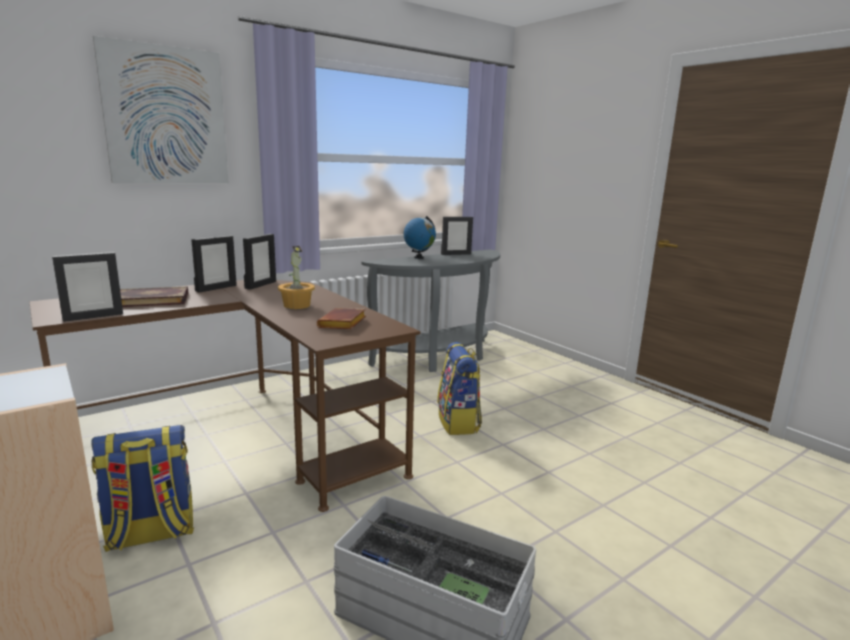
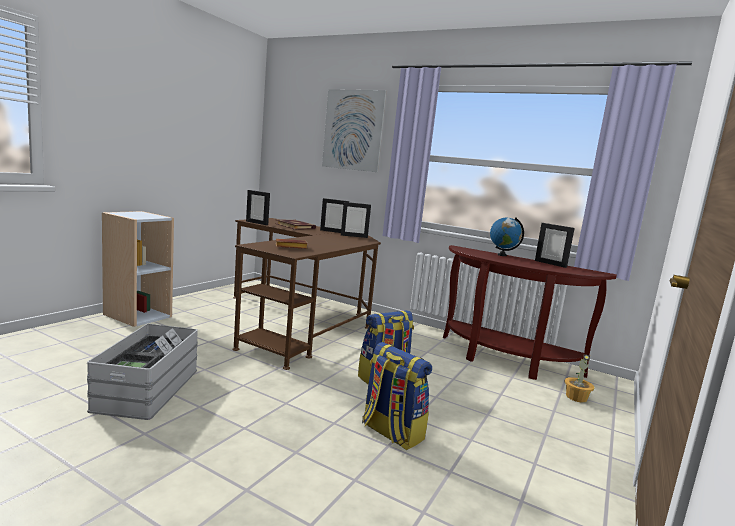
camera: 65 degrees right, 5 degrees down
backpack [91,425,194,552] -> backpack moved to [362,342,432,450]
potted plant [278,246,315,309] -> potted plant moved to [564,354,595,403]
grey console table [362,249,500,372] -> brown console table [443,245,617,380]

